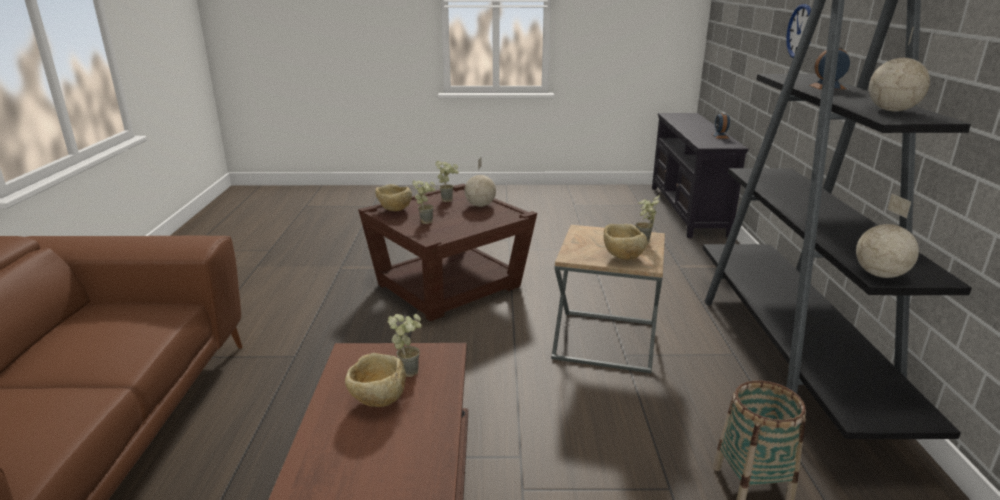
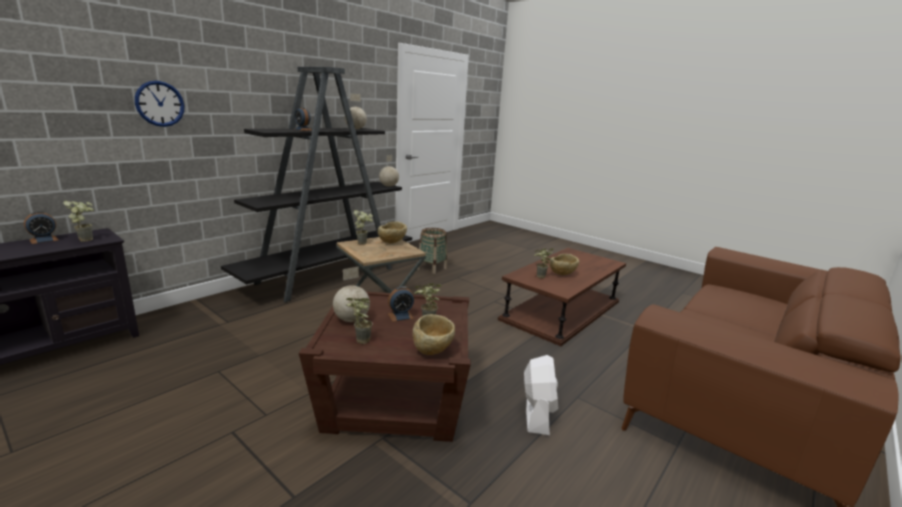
camera: 140 degrees left, 5 degrees down
none -> potted plant [63,201,94,242]
none -> alarm clock [388,286,414,322]
none -> white fan [524,355,559,435]

